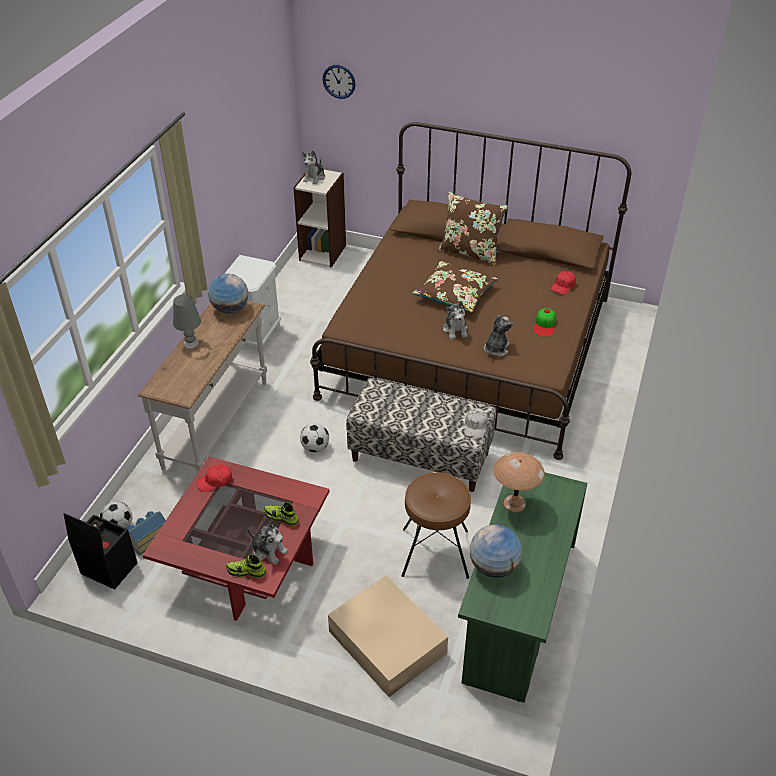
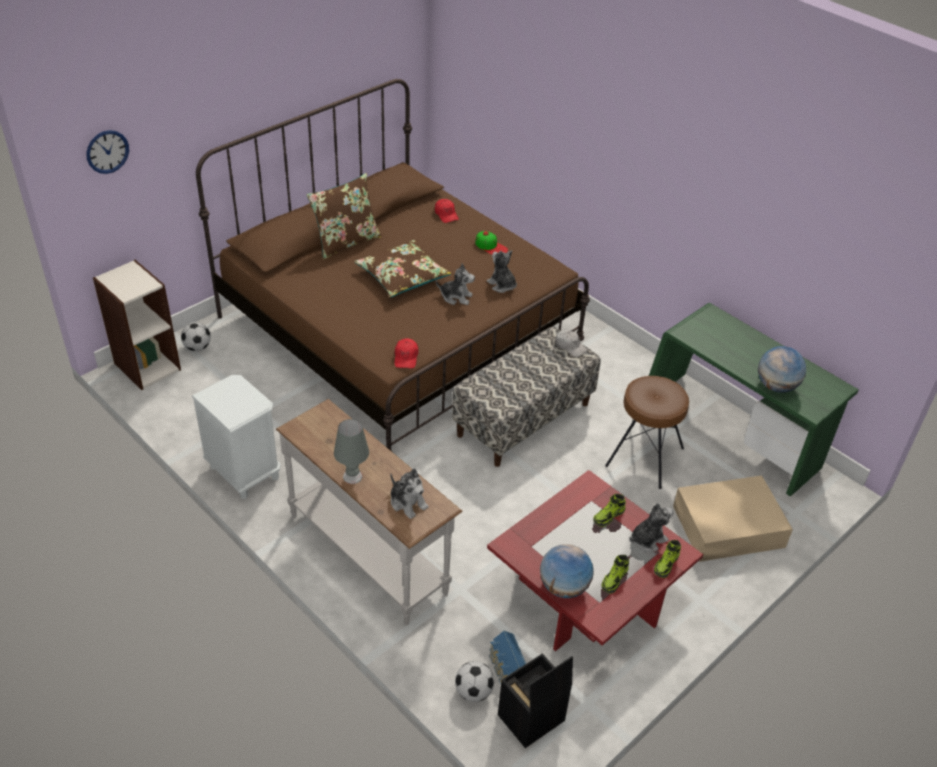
camera: 65 degrees left, 0 degrees up
red cap [196,464,232,492] -> red cap moved to [395,338,419,369]
globe [208,274,248,313] -> globe moved to [540,544,594,598]
football [300,423,329,452] -> football moved to [181,322,211,351]
plush toy [302,150,325,184] -> plush toy moved to [390,468,429,519]
brown table lamp [494,452,545,512] -> none
none -> shoe [601,555,629,593]

